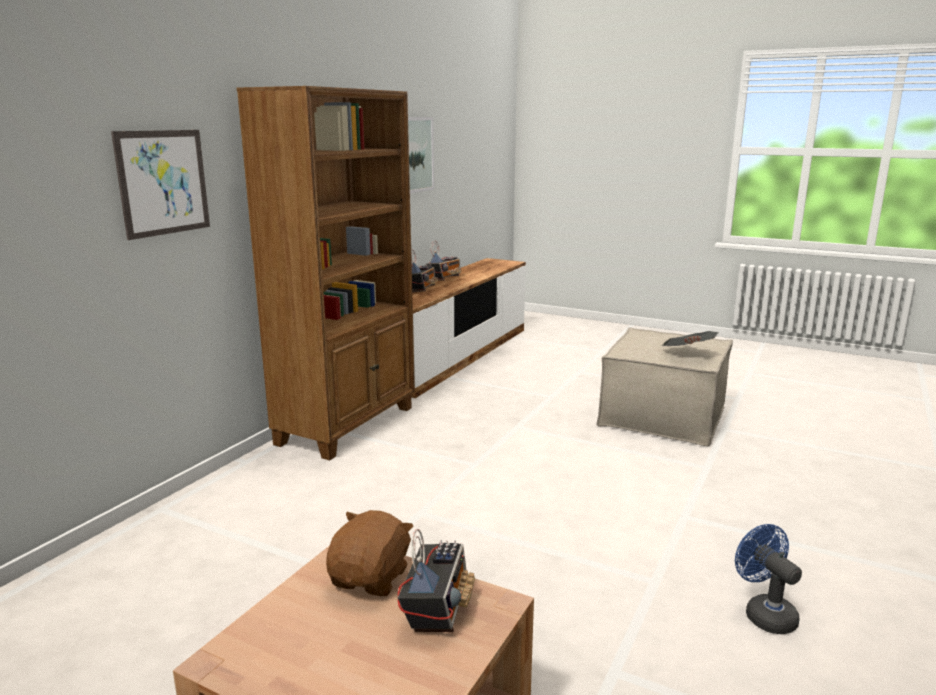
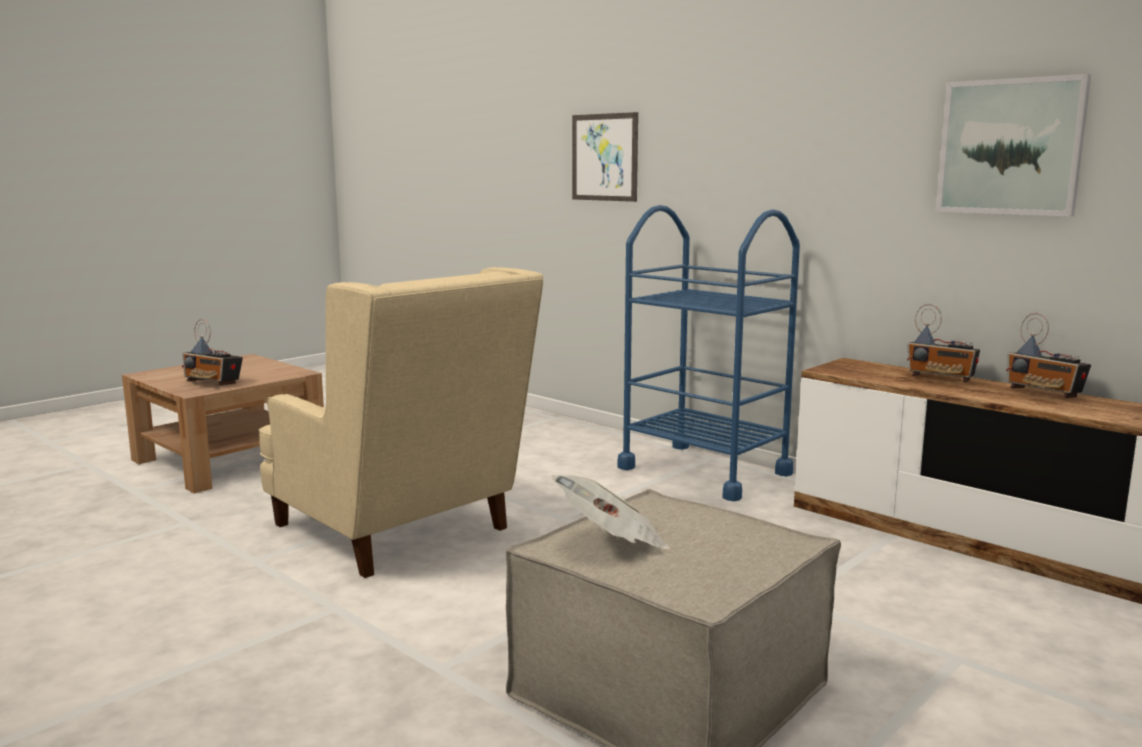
camera: 105 degrees right, 5 degrees down
brown bookcase [237,86,415,460] -> blue cart [617,205,800,501]
brown plush toy [326,510,413,596] -> none
blue fan [735,524,802,634] -> none
none -> beige armchair [259,267,543,578]

